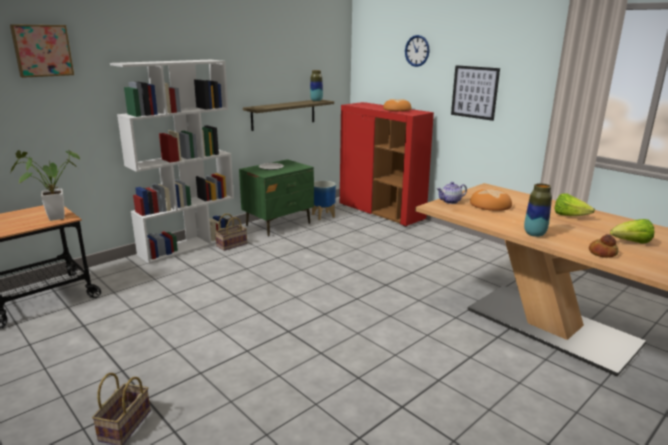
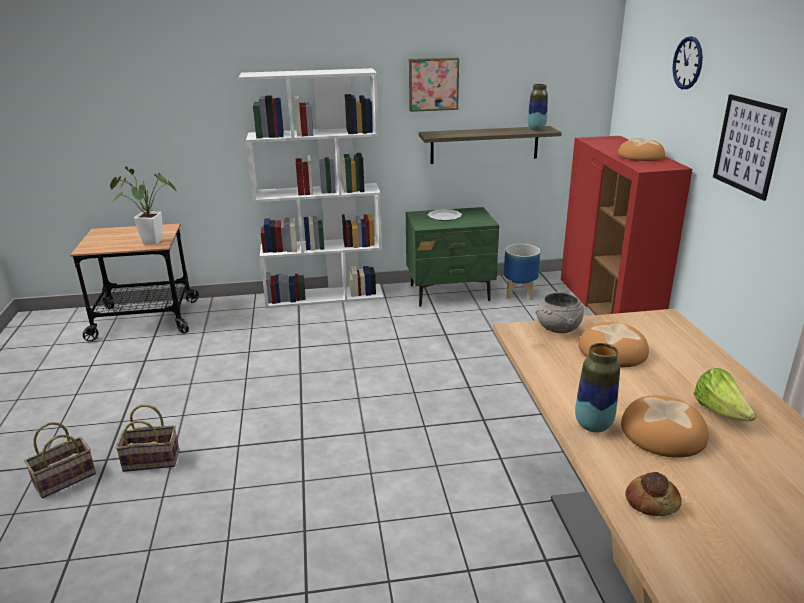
camera: 35 degrees right, 5 degrees up
picture [10,24,74,78] -> picture moved to [409,58,459,112]
basket [215,214,247,251] -> basket moved to [116,404,179,472]
teapot [437,182,467,204] -> grey bowl [536,292,584,333]
lettuce [610,219,654,244] -> none
none -> bread [621,395,709,458]

